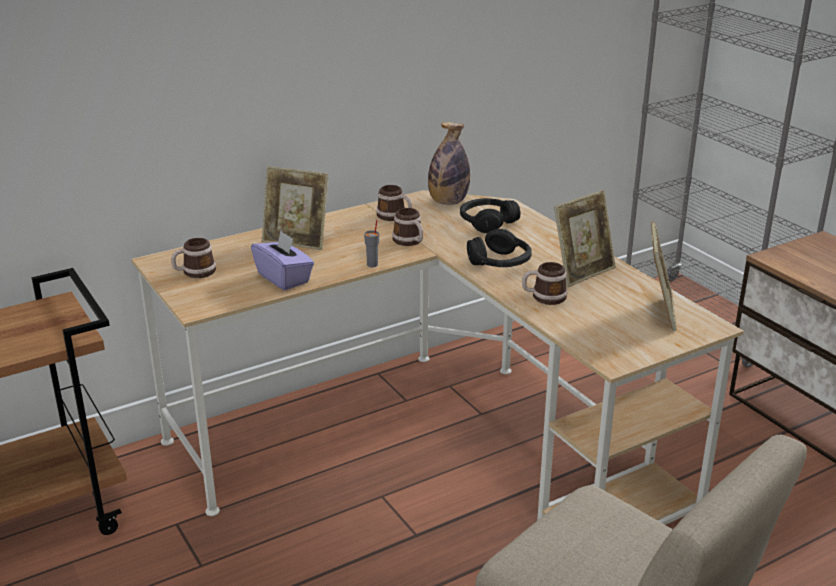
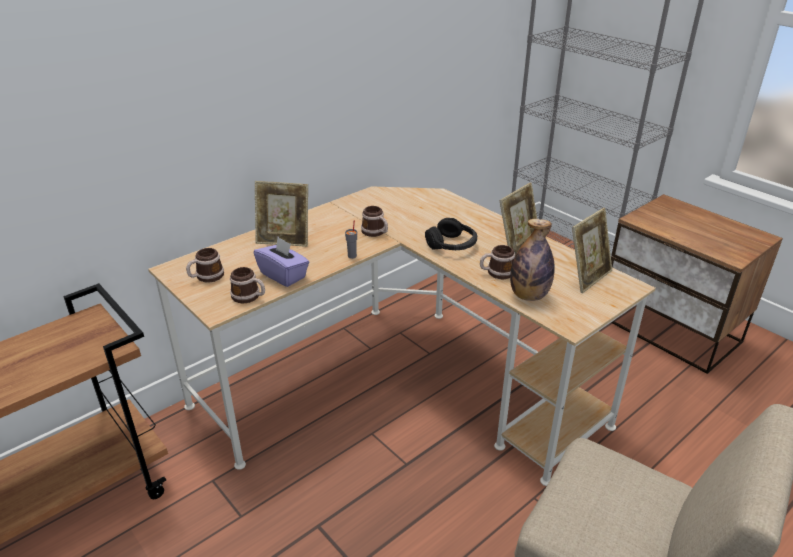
camera: 10 degrees left, 5 degrees up
mug [376,185,412,221] -> mug moved to [230,267,265,304]
bottle [428,122,470,205] -> bottle moved to [510,219,555,301]
black headphones [460,198,520,233] -> none
picture frame [651,221,677,331] -> picture frame turned 45 degrees clockwise [572,208,613,293]

